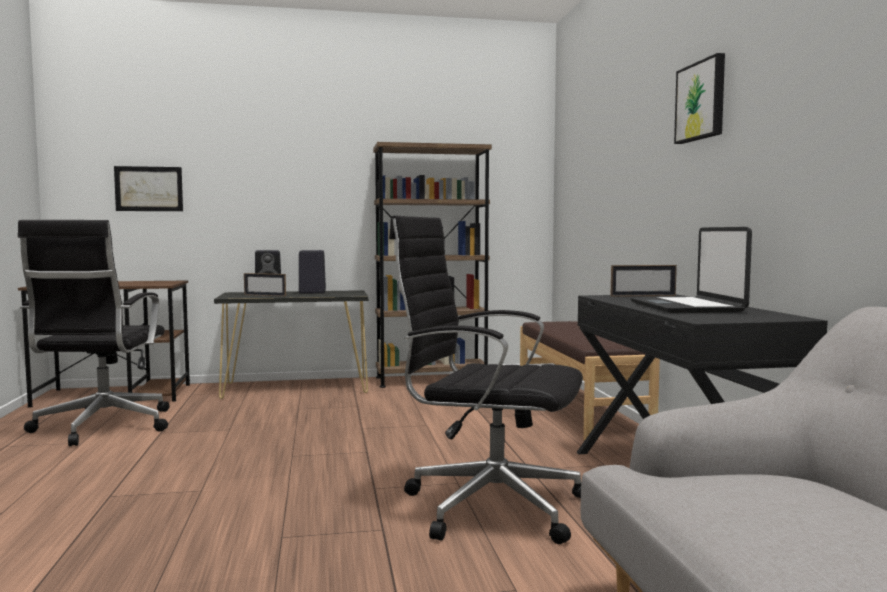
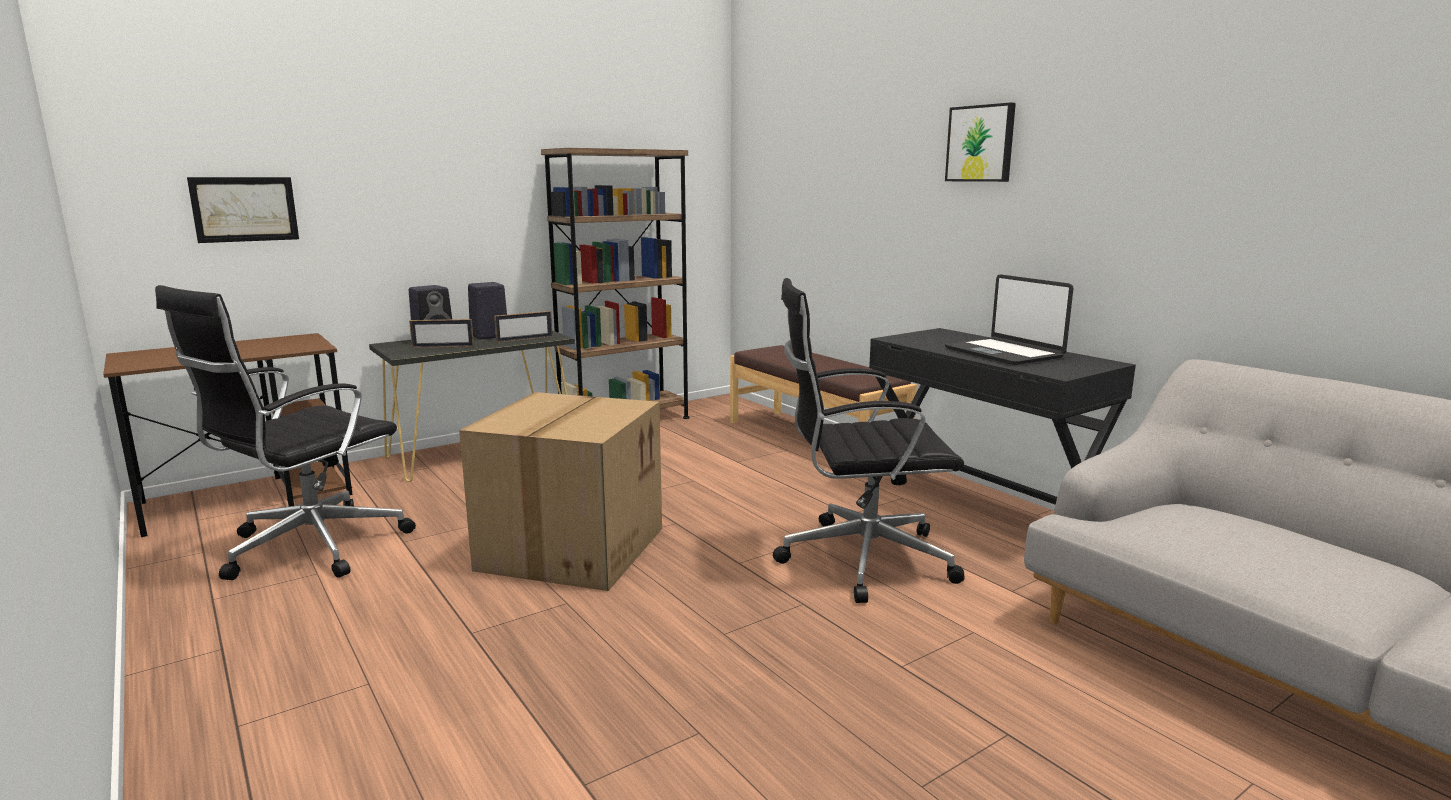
camera: 25 degrees left, 10 degrees up
black office chair [18,220,170,446] -> black office chair turned 60 degrees clockwise [155,285,416,580]
picture frame [610,265,677,297] -> picture frame moved to [494,311,553,343]
none -> cardboard box [459,392,662,591]

